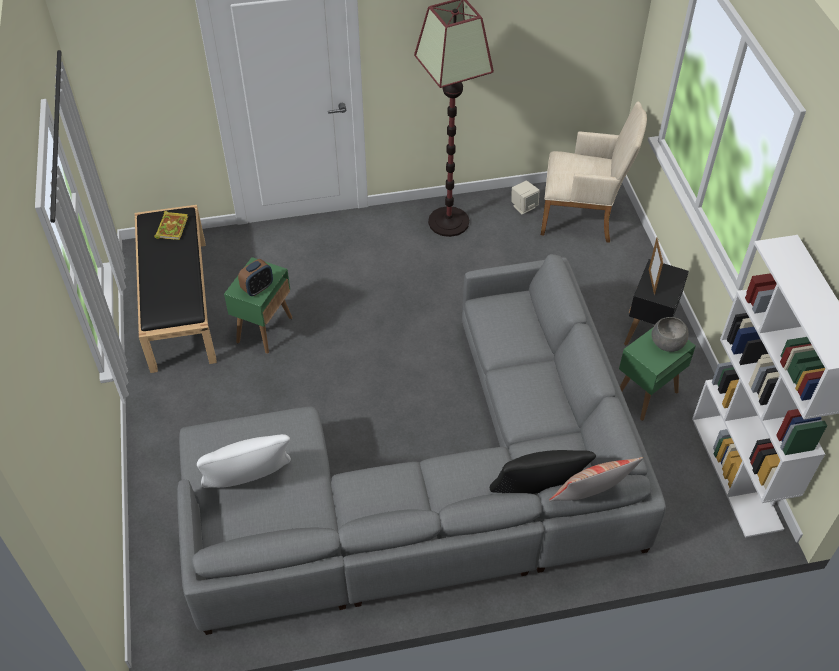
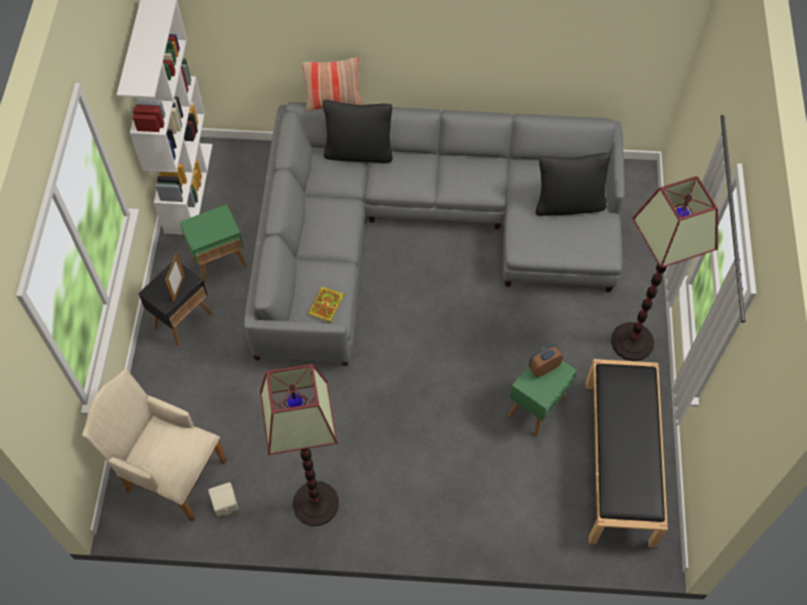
camera: 165 degrees left, 10 degrees up
book [154,211,188,240] -> book moved to [308,287,345,323]
white pillow [197,434,291,488] -> black pillow [536,153,610,216]
grey bowl [651,317,688,352] -> none
none -> floor lamp [611,176,718,361]

